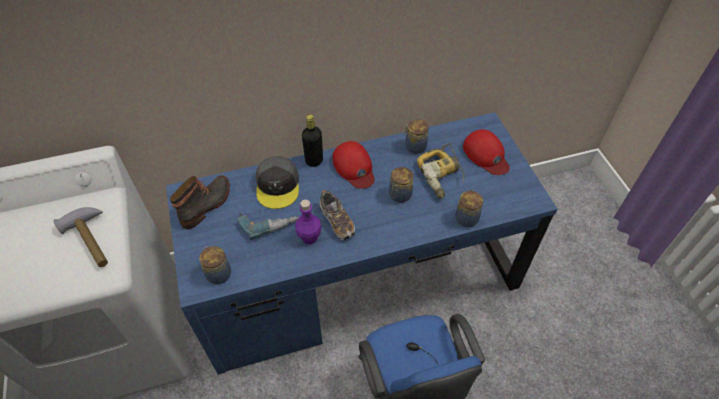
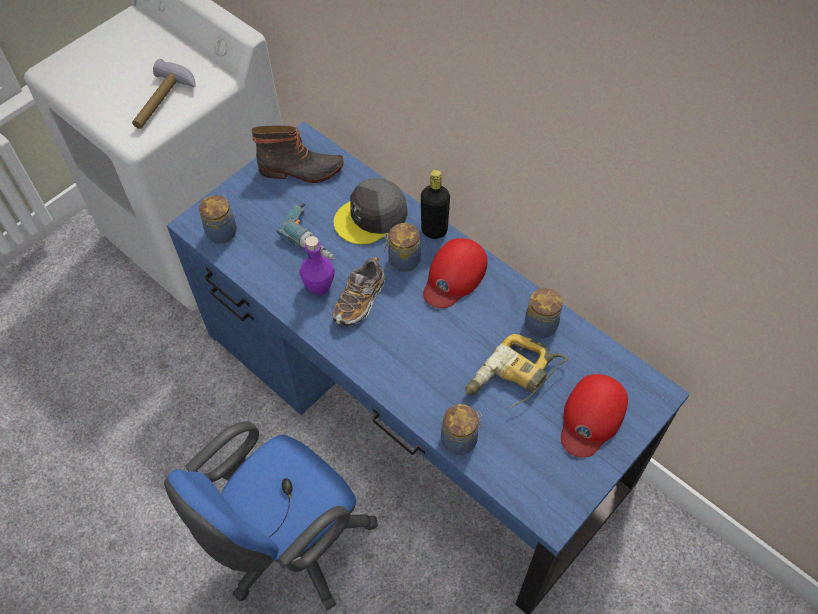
camera: 60 degrees right, 5 degrees up
jar [389,167,413,203] -> jar moved to [384,223,421,272]

